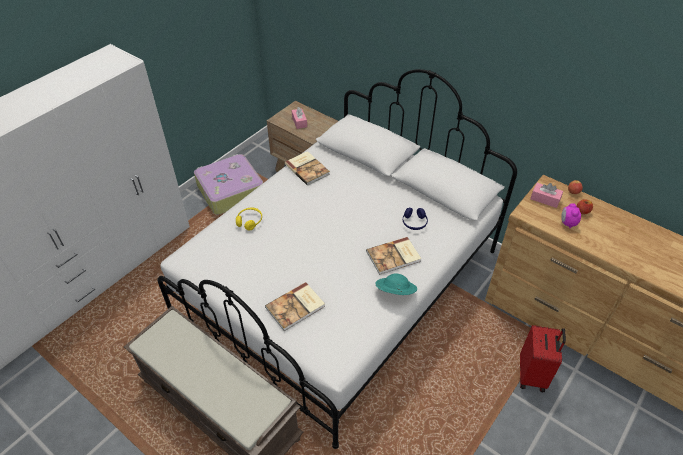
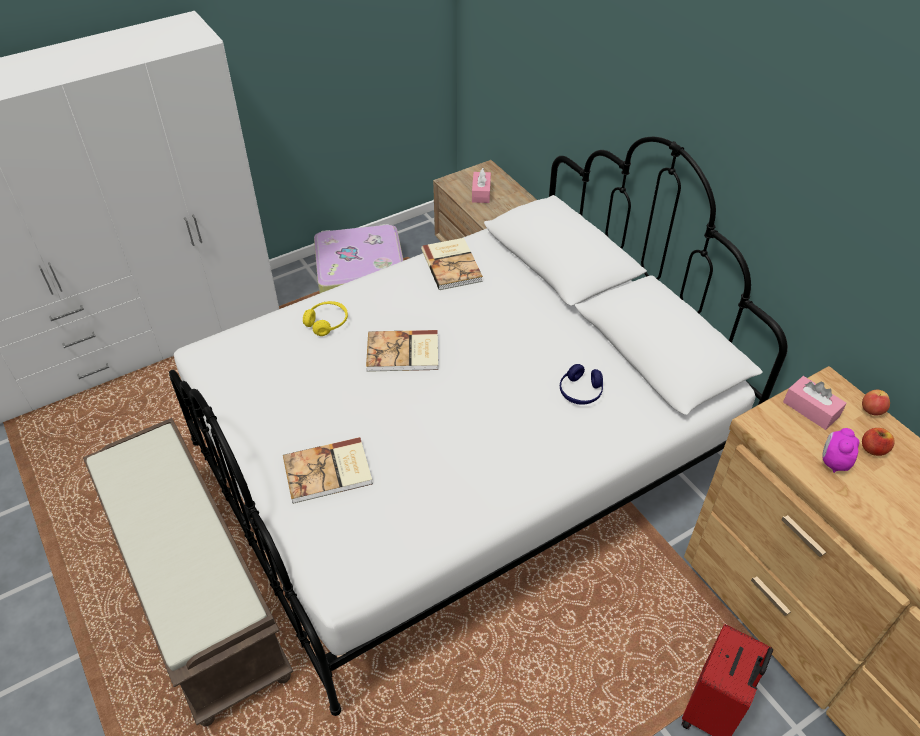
camera: 20 degrees right, 0 degrees up
book [366,237,421,275] -> book moved to [366,330,438,372]
turquoise hat [375,273,417,295] -> none

